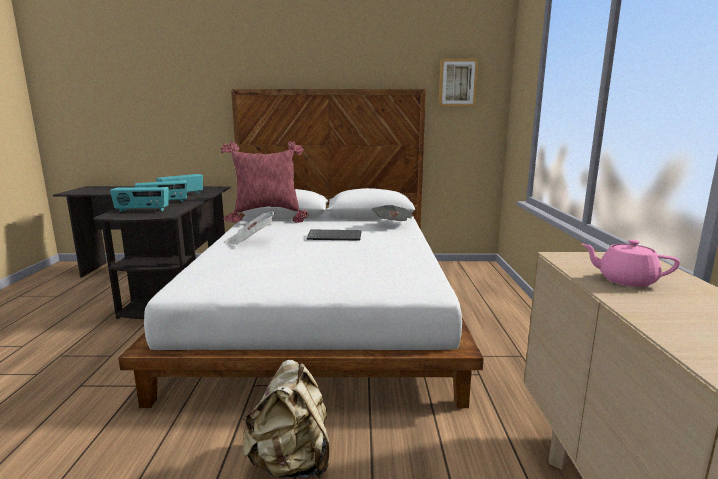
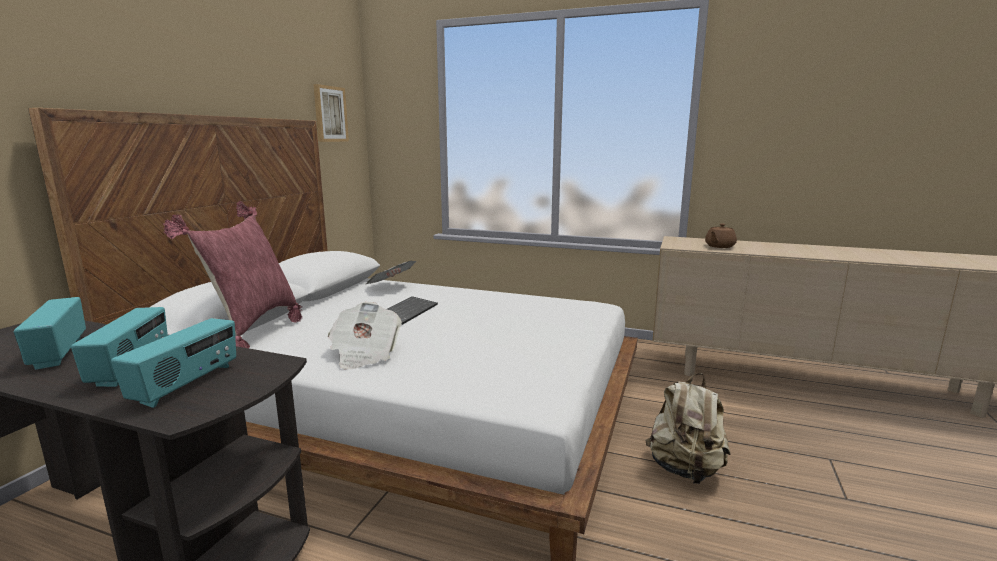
camera: 70 degrees left, 0 degrees up
pink teapot [582,240,680,287] -> brown teapot [705,223,737,248]

